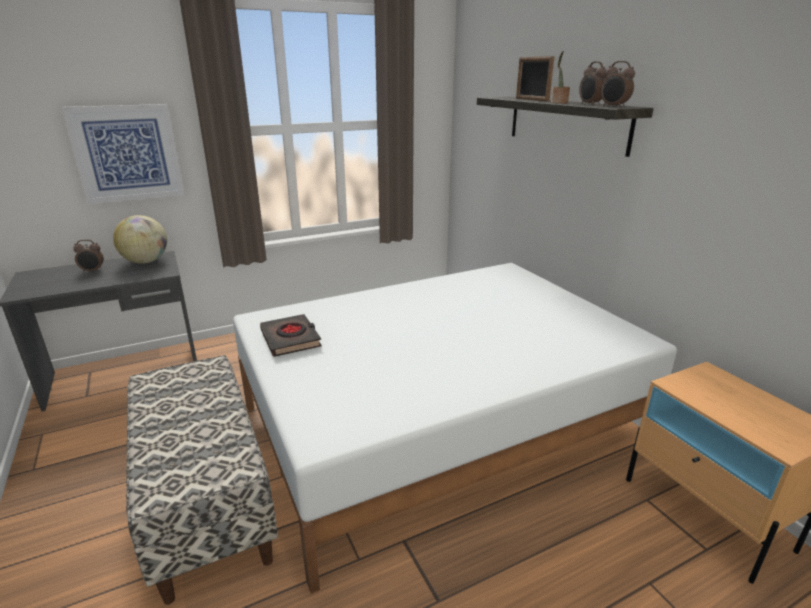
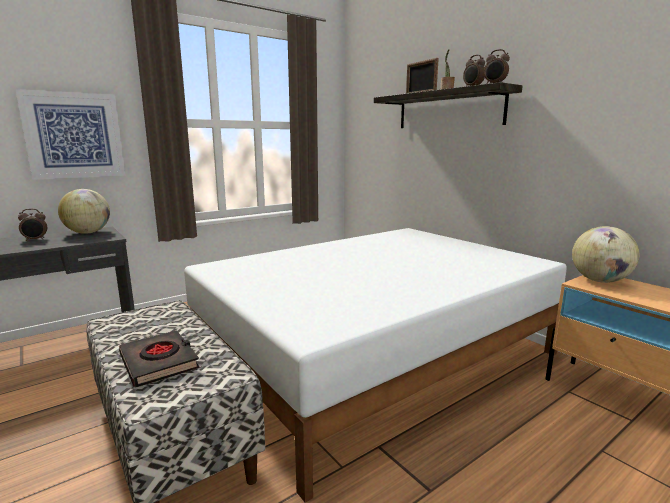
camera: 10 degrees left, 10 degrees down
black book [260,314,322,357] -> black book moved to [119,330,200,388]
none -> globe [572,226,639,283]

